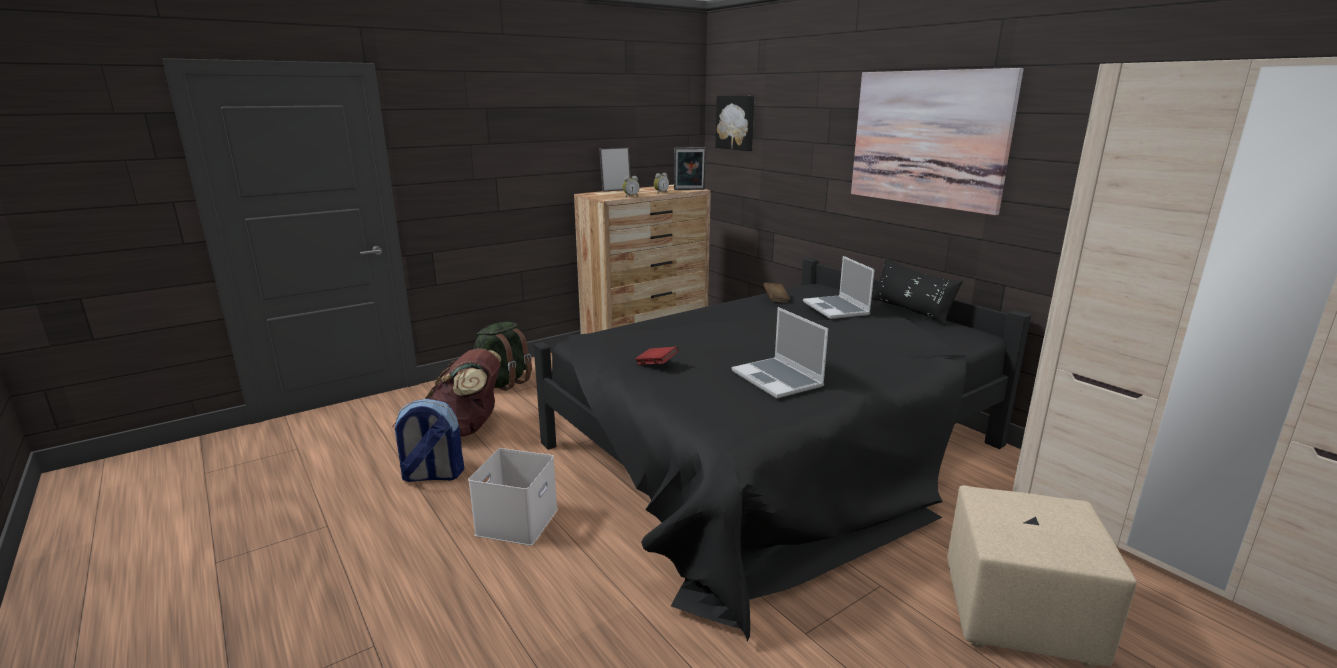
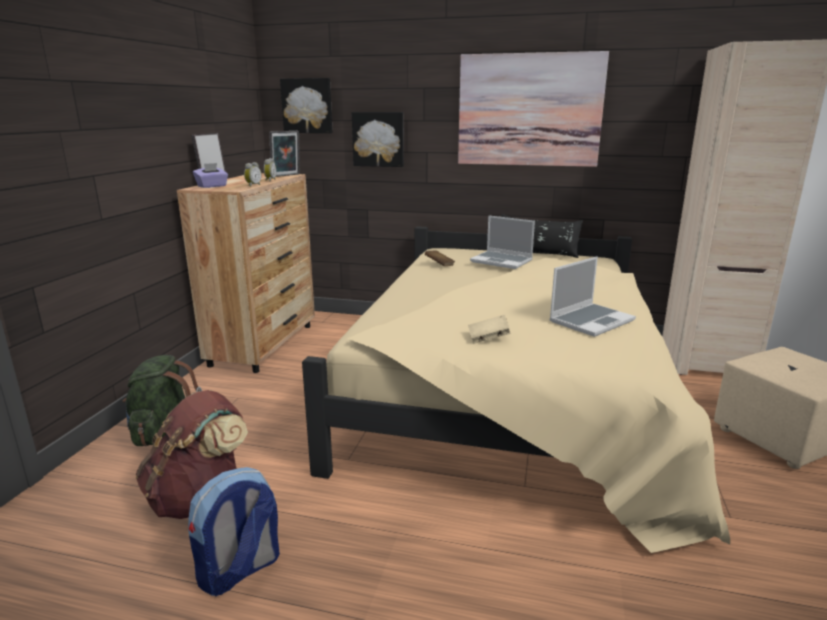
camera: 40 degrees left, 0 degrees up
white storage box [468,448,558,546] -> none
black bed [534,258,1031,641] -> beige bed [302,226,730,553]
red book [635,347,679,365] -> beige book [468,315,511,344]
laptop [732,307,828,399] -> laptop turned 60 degrees counterclockwise [549,256,636,337]
none -> purple tissue box [193,163,228,188]
none -> picture [352,112,404,167]

